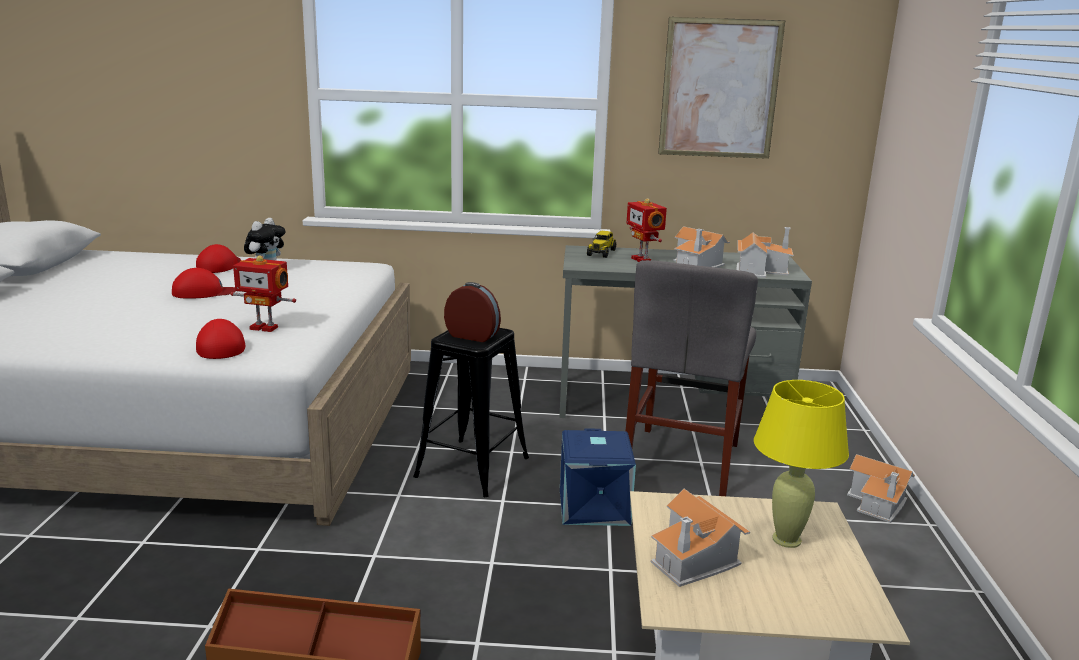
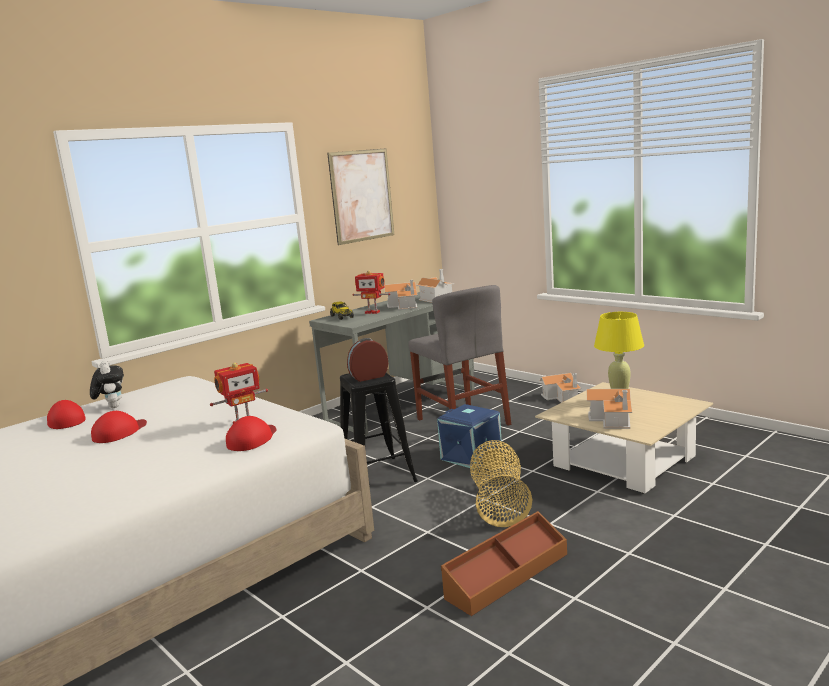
camera: 45 degrees left, 5 degrees down
red cap [196,319,245,359] -> red cap turned 90 degrees clockwise [226,416,277,451]
none -> basket [470,440,533,527]

